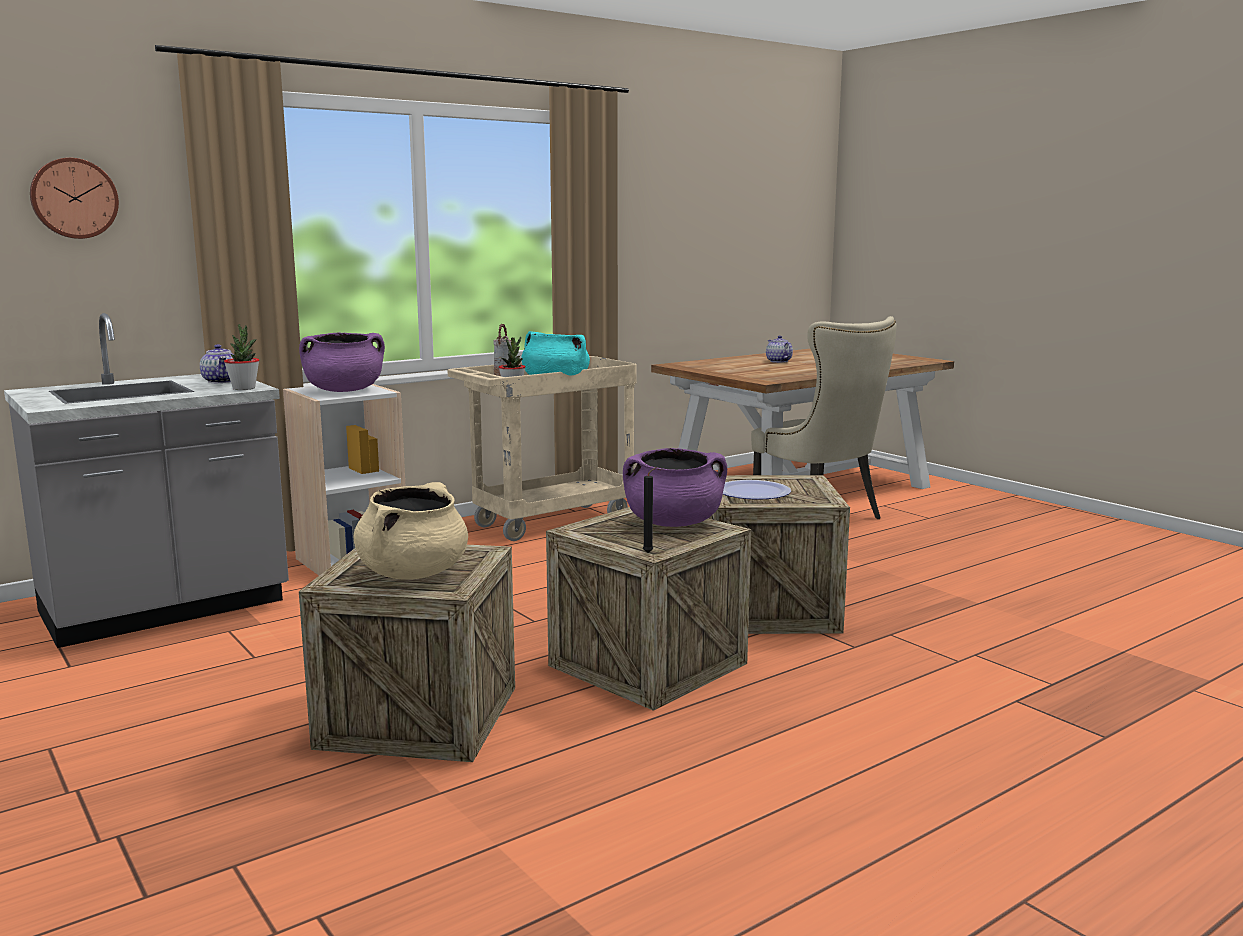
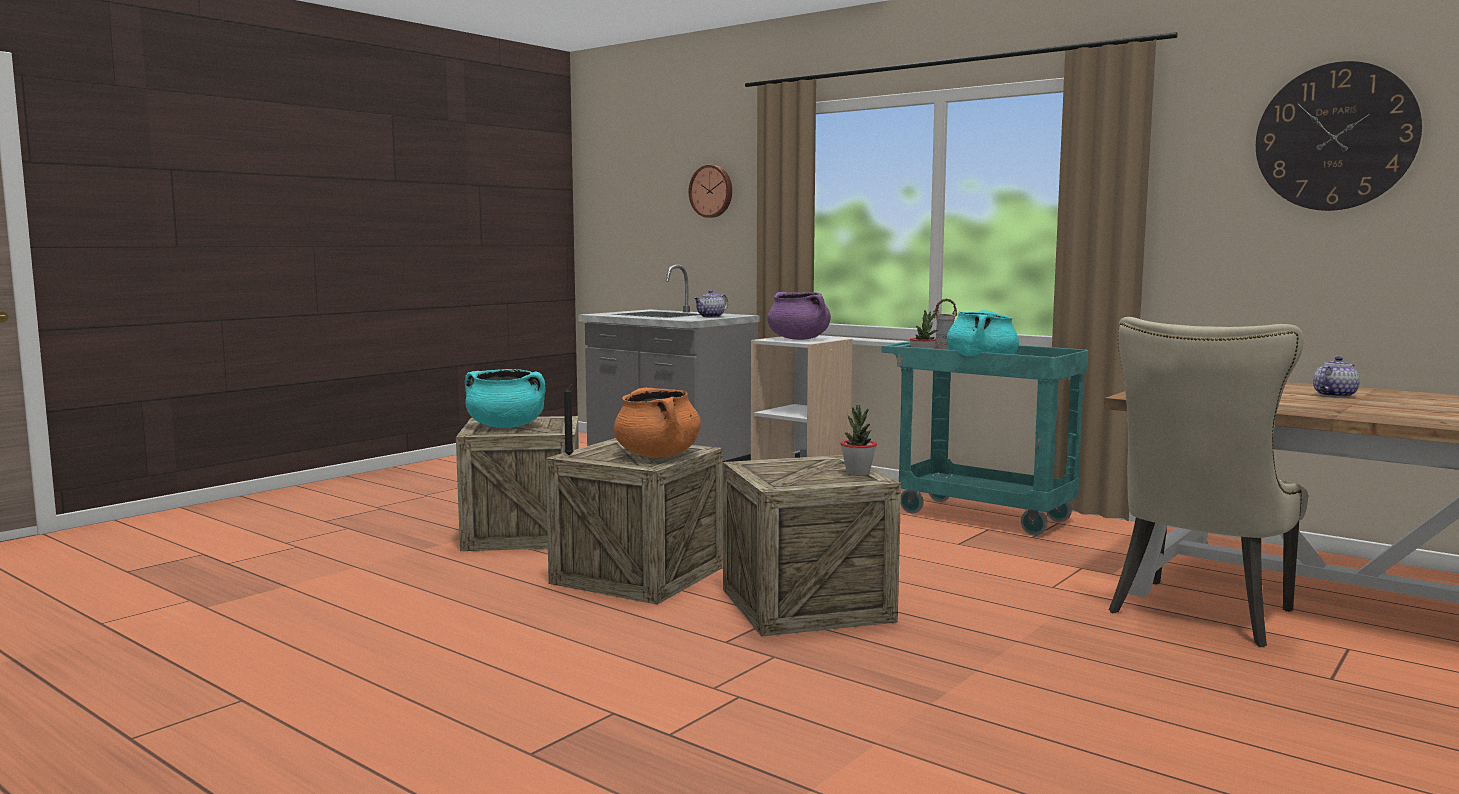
camera: 75 degrees right, 5 degrees down
potted plant [224,324,259,390] -> potted plant moved to [841,405,877,476]
beige cooking pot [354,482,468,579] -> turquoise cooking pot [465,369,545,428]
beige cart [448,356,637,541] -> turquoise cart [881,341,1088,535]
purple cooking pot [623,448,727,527] -> orange cooking pot [614,388,701,458]
plate [723,480,791,500] -> none
none -> wall clock [1256,61,1422,211]

